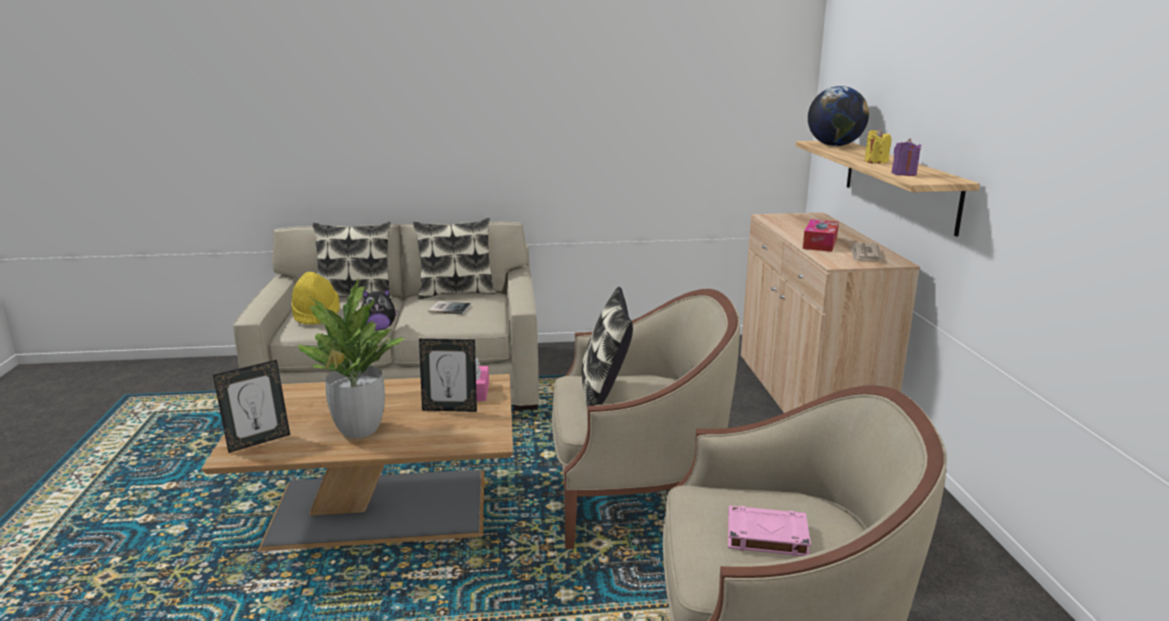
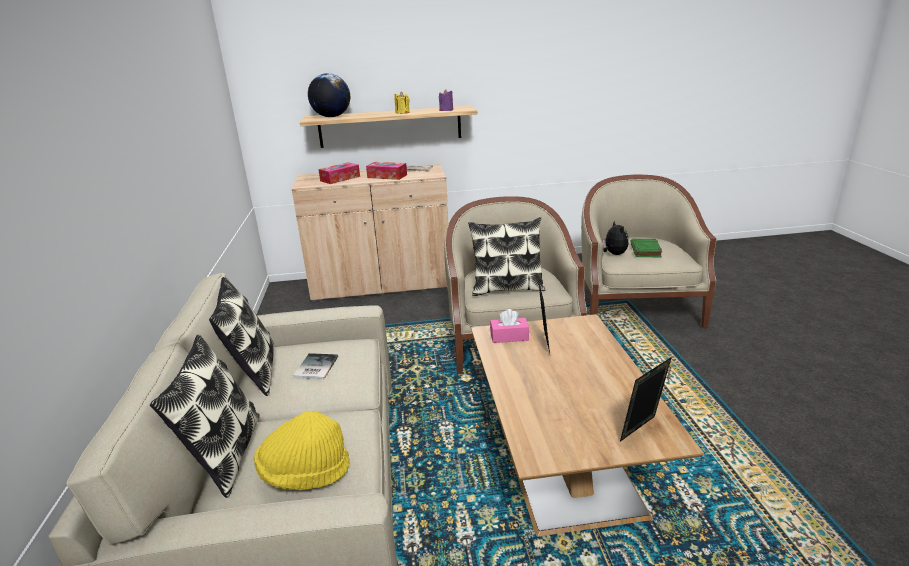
camera: 90 degrees left, 5 degrees up
picture frame [213,360,290,453] -> picture frame turned 90 degrees counterclockwise [620,357,672,442]
potted plant [298,277,405,438] -> none
plush toy [361,288,399,330] -> plush toy moved to [603,220,628,255]
pink book [728,506,811,556] -> green book [630,239,662,257]
none -> tissue box [318,162,360,184]

